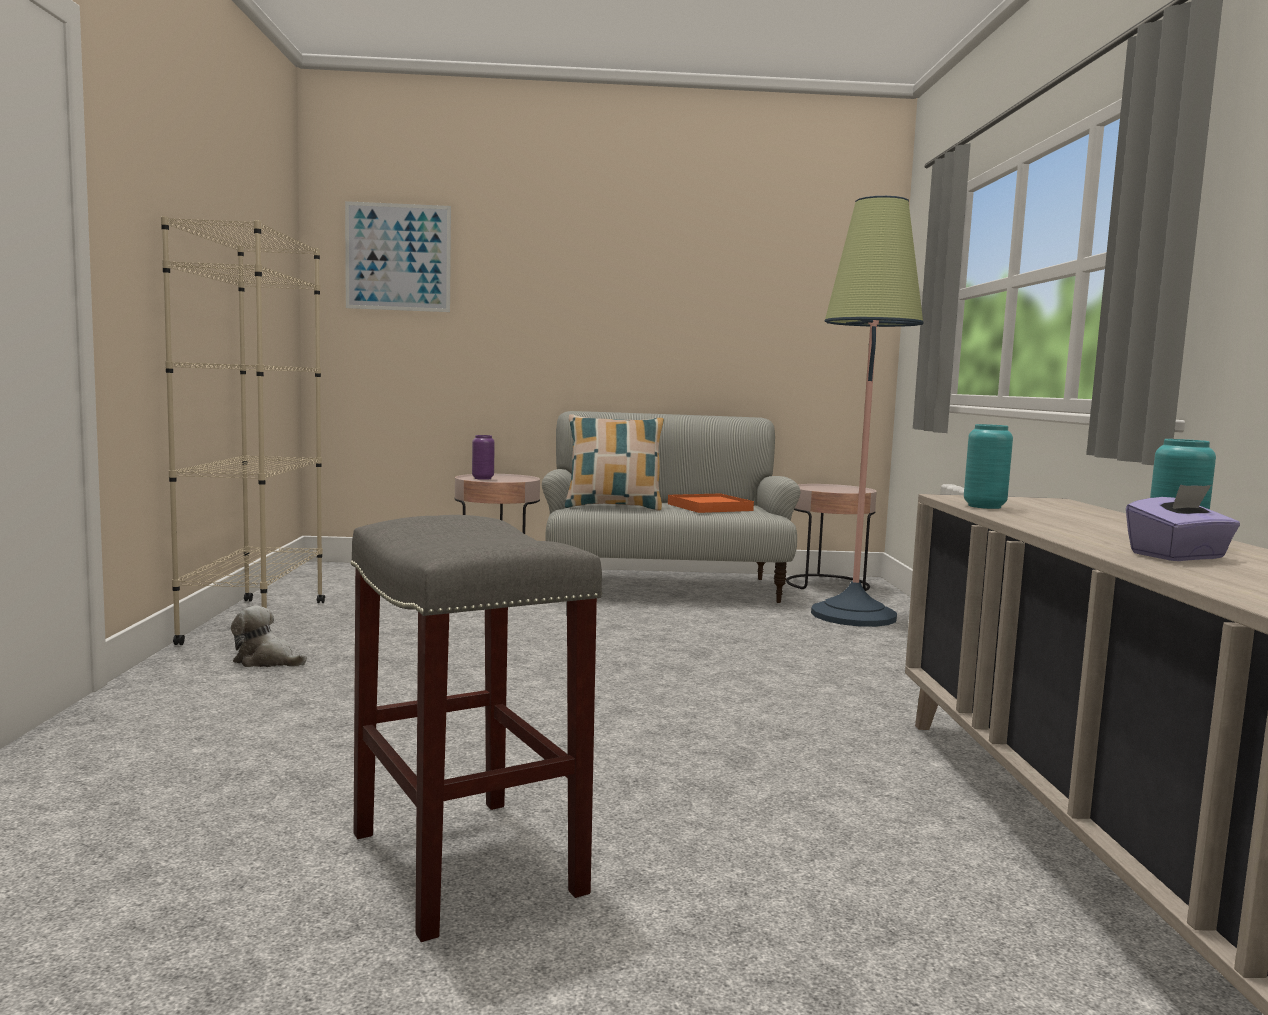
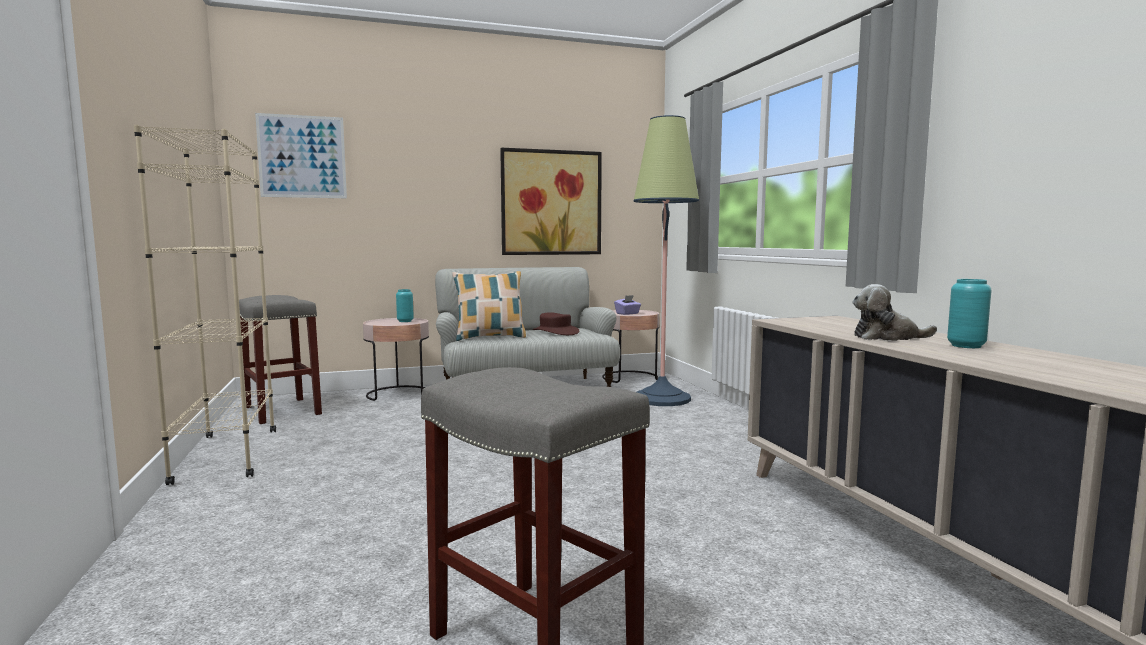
camera: 15 degrees left, 0 degrees up
plush toy [231,605,307,667] -> plush toy moved to [853,284,937,341]
purple vase [472,435,495,480] -> none
orange tray [668,493,754,513] -> brown hat [533,312,579,335]
turquoise vase [964,424,1013,509] -> turquoise vase moved to [396,289,414,322]
purple tissue box [1126,485,1240,561] -> purple tissue box moved to [614,295,641,315]
none -> grey stool [239,295,322,424]
none -> picture [500,148,602,255]

